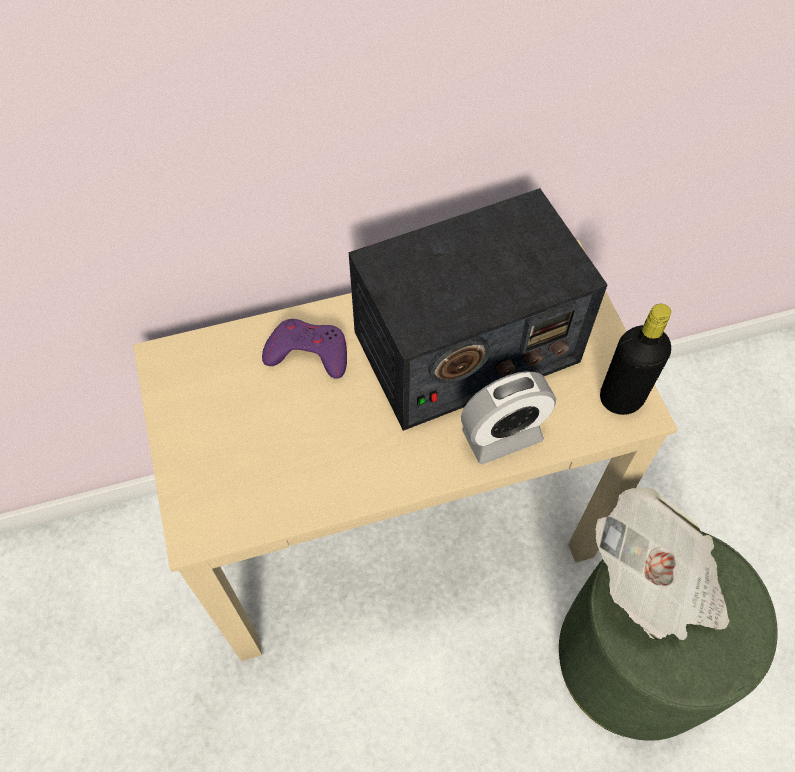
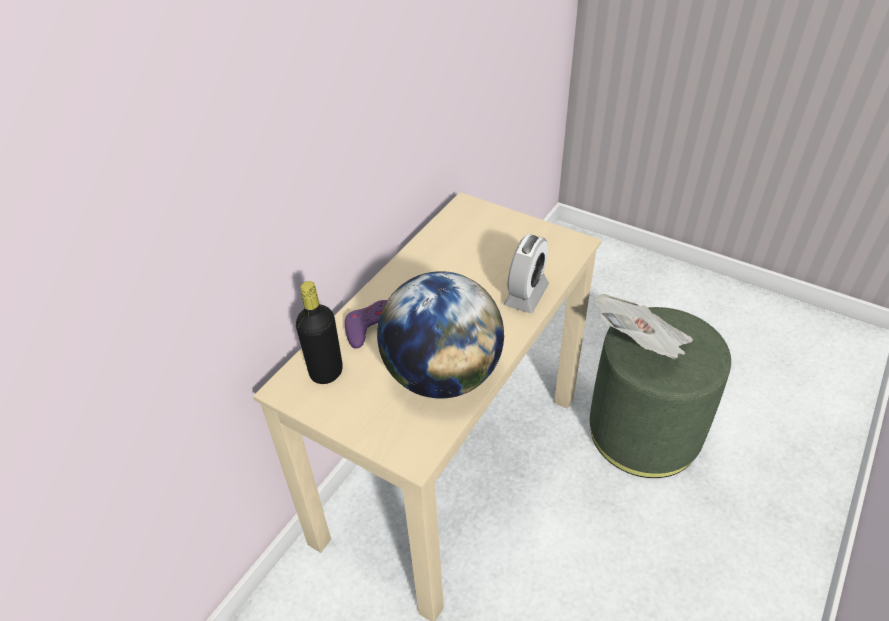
camera: 40 degrees left, 15 degrees down
radio [349,188,608,431] -> none
black bottle [600,304,671,415] -> black bottle moved to [296,281,343,384]
none -> globe [377,271,504,399]

